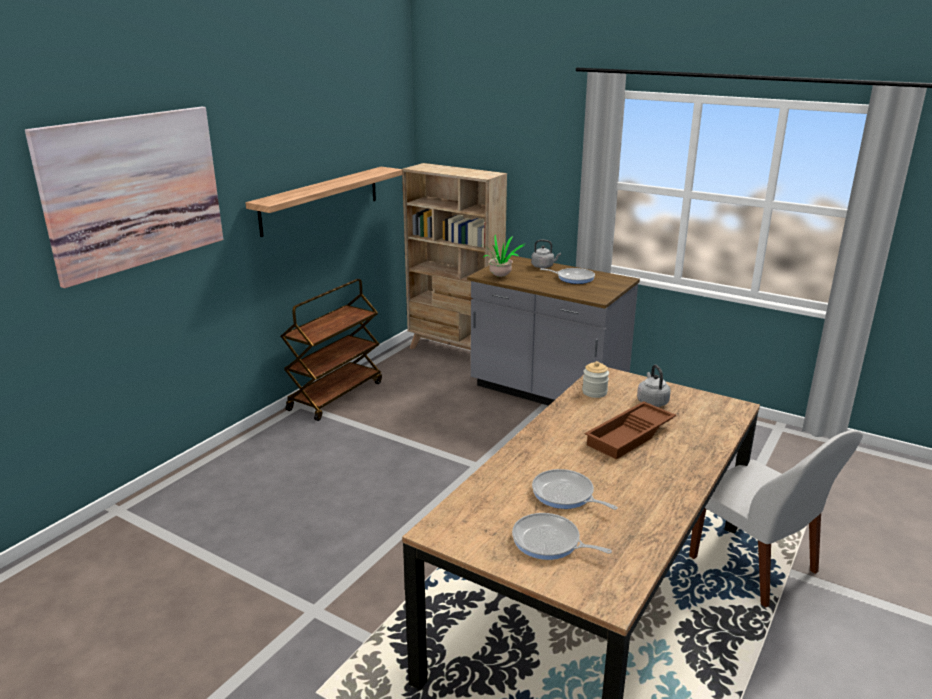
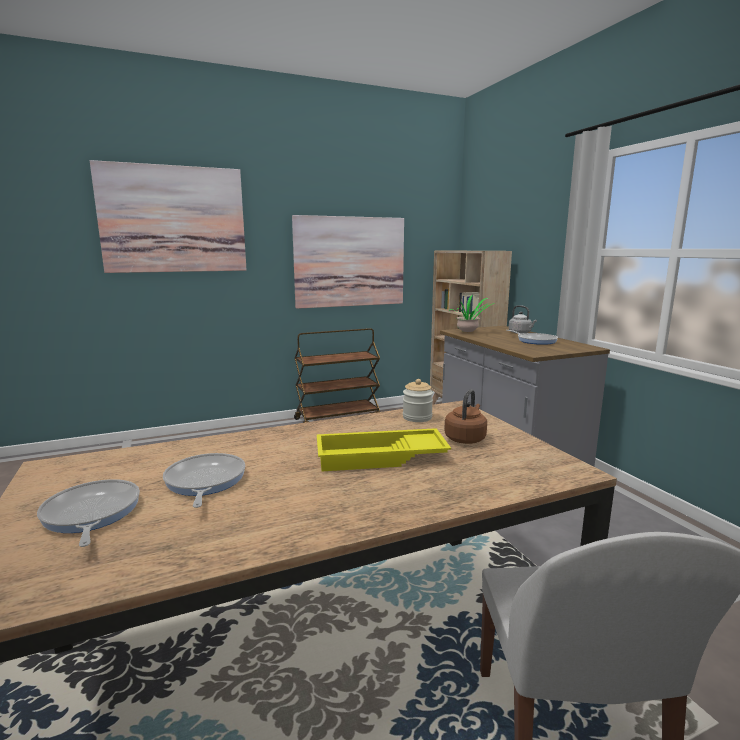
camera: 35 degrees right, 10 degrees down
shelf [245,167,403,237] -> picture [292,215,404,309]
brown tray [585,401,676,460] -> yellow tray [317,428,451,471]
grey kettle [637,365,671,407] -> brown kettle [444,389,487,444]

